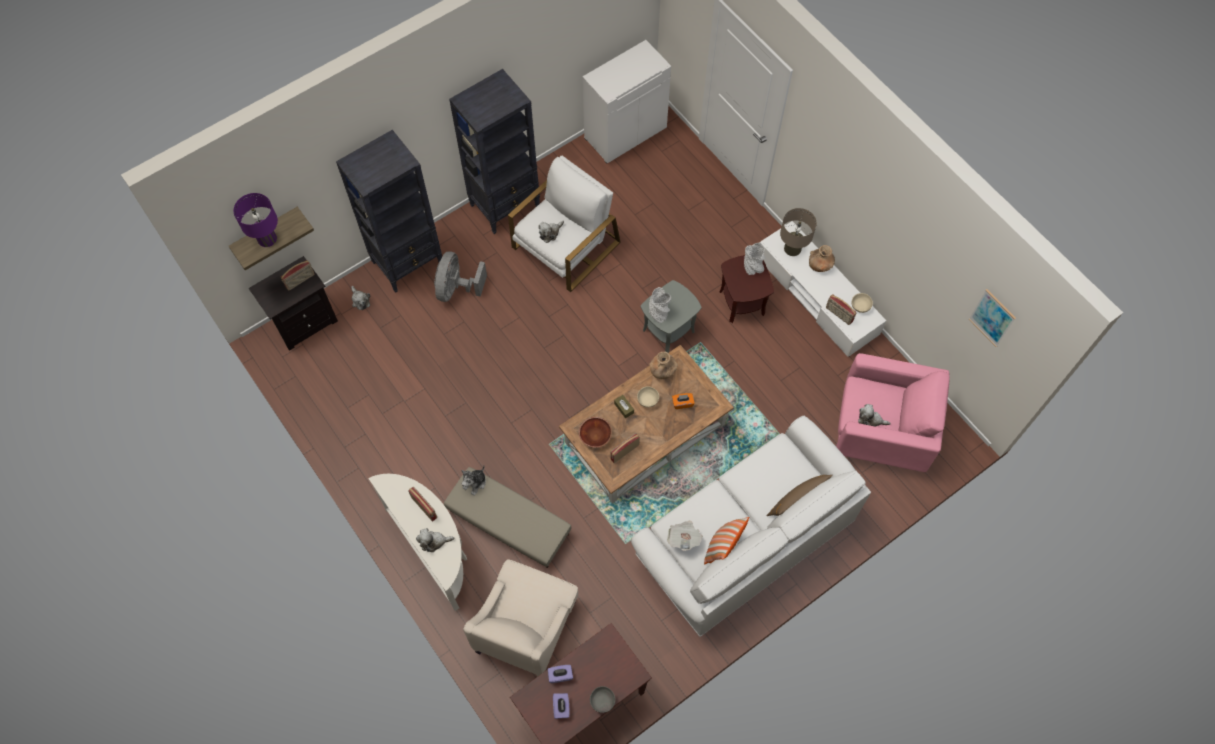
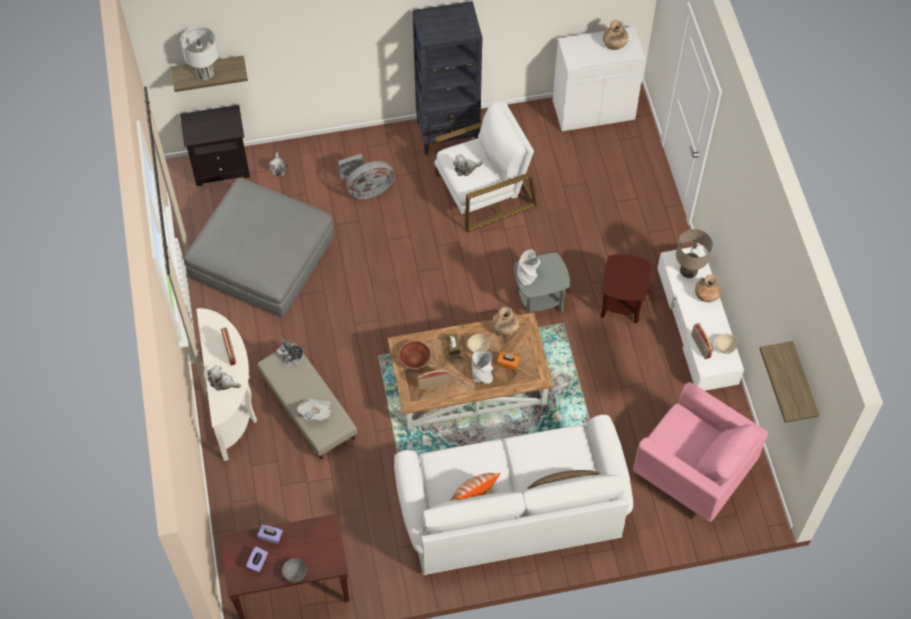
camera: 25 degrees right, 5 degrees down
purple table lamp [233,193,278,247] -> white table lamp [181,26,218,80]
radio [281,260,315,291] -> none
black bookcase [336,130,442,293] -> none
grey fan [434,251,487,302] -> grey fan turned 150 degrees counterclockwise [338,154,394,199]
beige armchair [463,559,578,676] -> none
newspaper [667,520,703,551] -> newspaper moved to [297,398,331,421]
grey vase [744,243,766,275] -> grey vase moved to [472,351,494,384]
plush toy [858,404,891,427] -> none
picture [969,289,1016,347] -> shelf [760,341,819,423]
none -> grey ottoman [184,178,334,317]
none -> brown vase [603,20,628,50]

